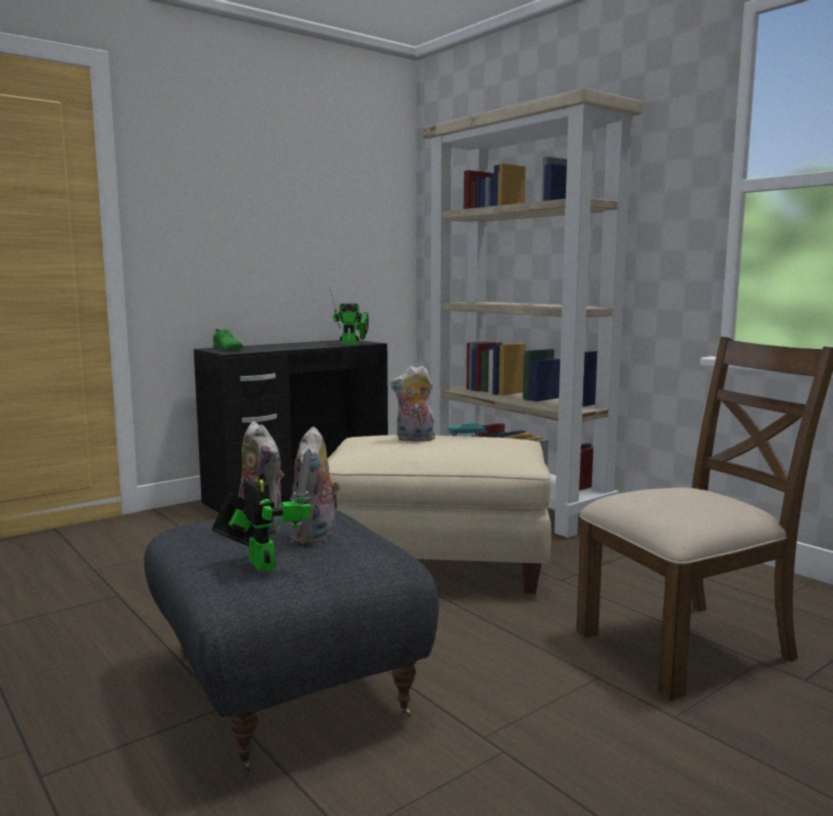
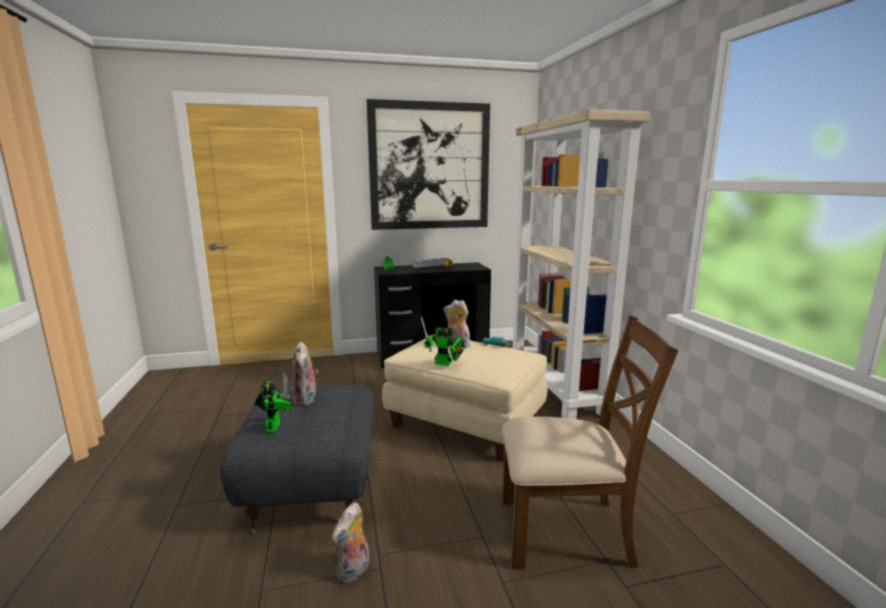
camera: 25 degrees right, 5 degrees up
plush toy [291,426,341,546] -> plush toy moved to [332,502,369,583]
toy robot [329,287,368,345] -> toy robot moved to [421,317,465,366]
none -> picture [367,99,490,230]
none -> toy truck [413,257,453,272]

